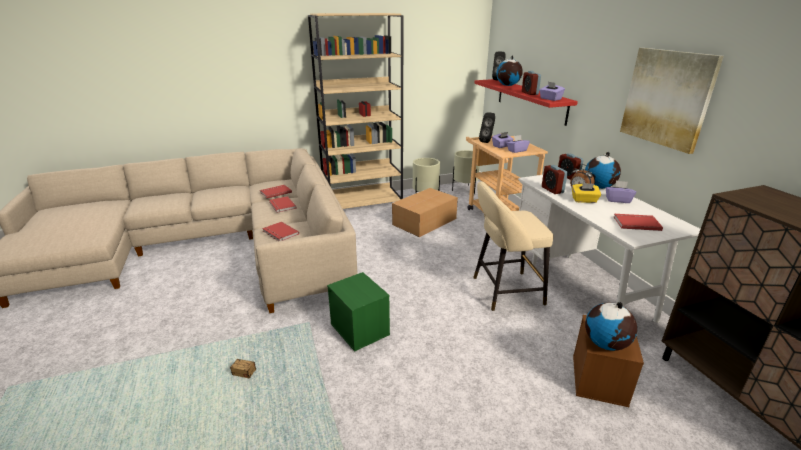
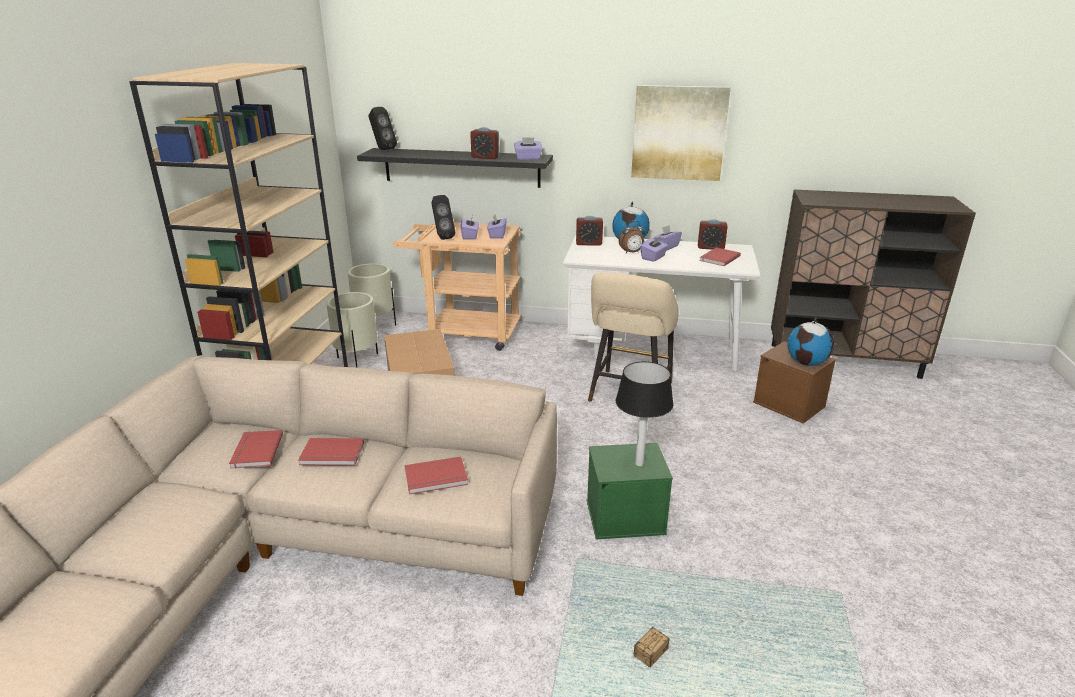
camera: 60 degrees left, 0 degrees up
red shelf [474,79,578,126] -> black shelf [357,148,553,188]
globe [496,55,523,86] -> none
alarm clock [542,165,568,194] -> alarm clock moved to [698,219,728,250]
yellow tissue box [572,183,601,203] -> purple tissue box [640,236,668,262]
none -> table lamp [616,362,674,467]

